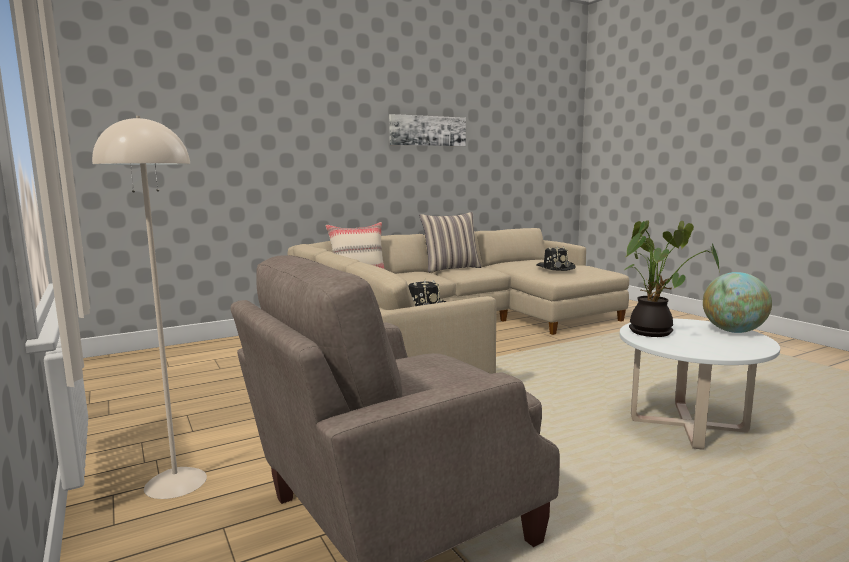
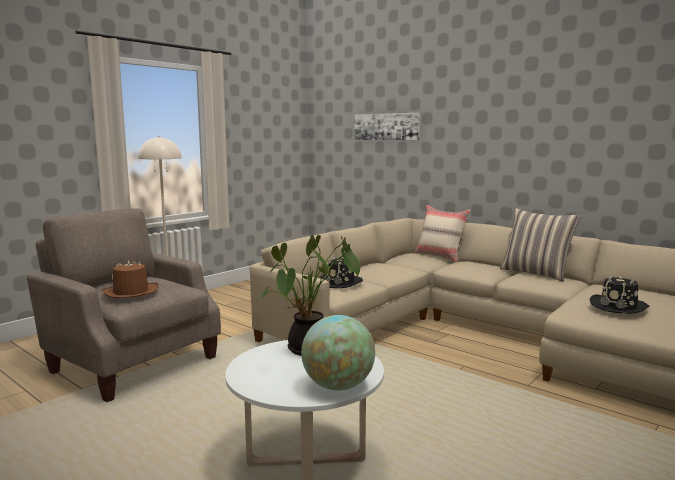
camera: 70 degrees right, 0 degrees up
picture [389,114,466,146] -> picture moved to [355,113,420,140]
none -> brown hat [102,260,159,298]

